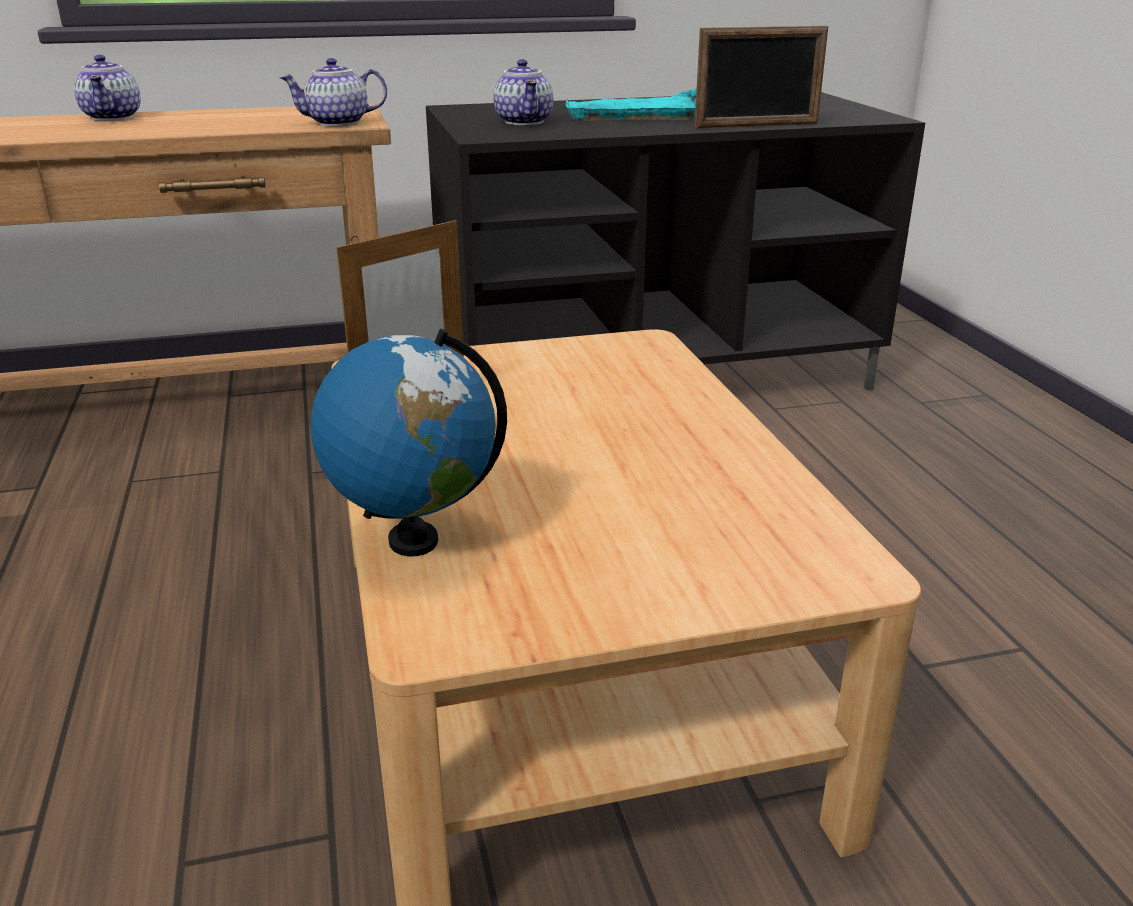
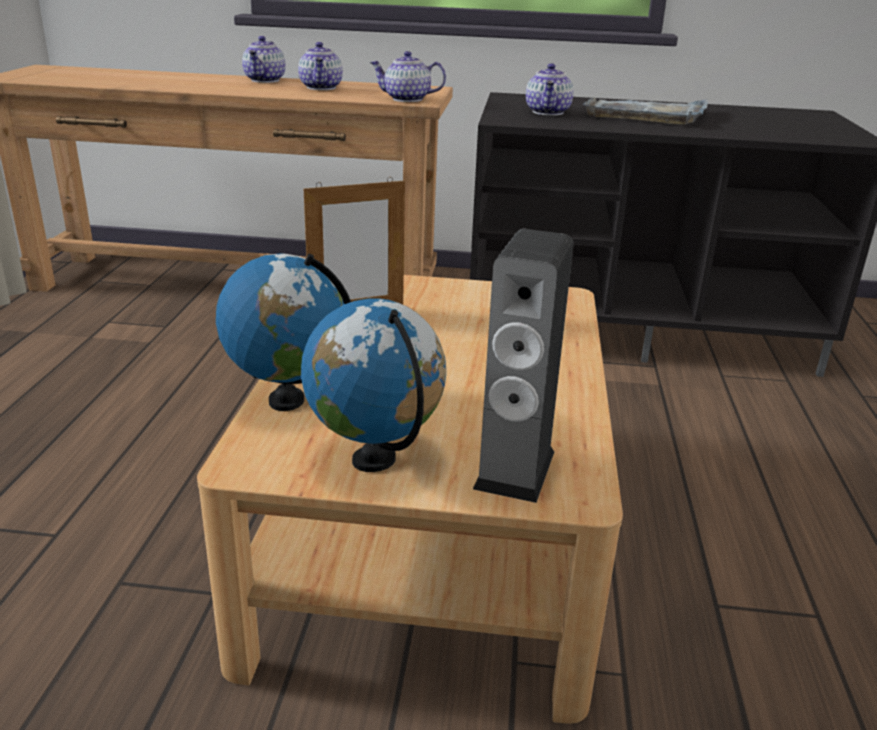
camera: 20 degrees right, 0 degrees up
turquoise tray [566,89,696,121] -> grey tray [583,97,708,124]
picture frame [694,26,828,129] -> none
none -> teapot [298,42,343,90]
none -> globe [301,298,446,472]
none -> speaker [473,229,573,503]

